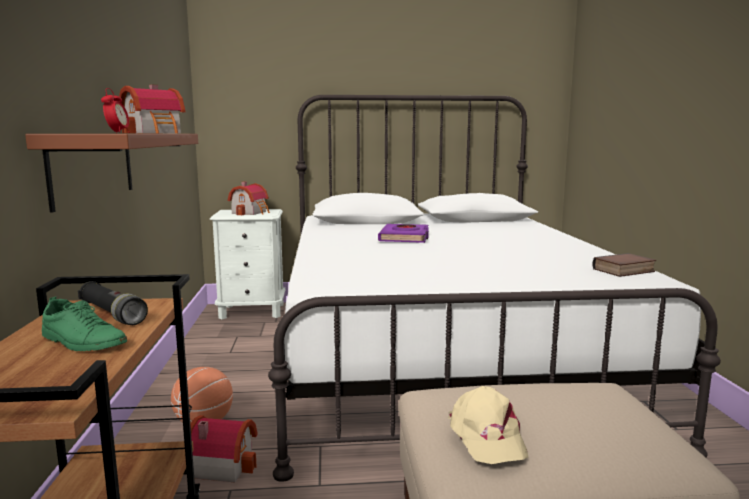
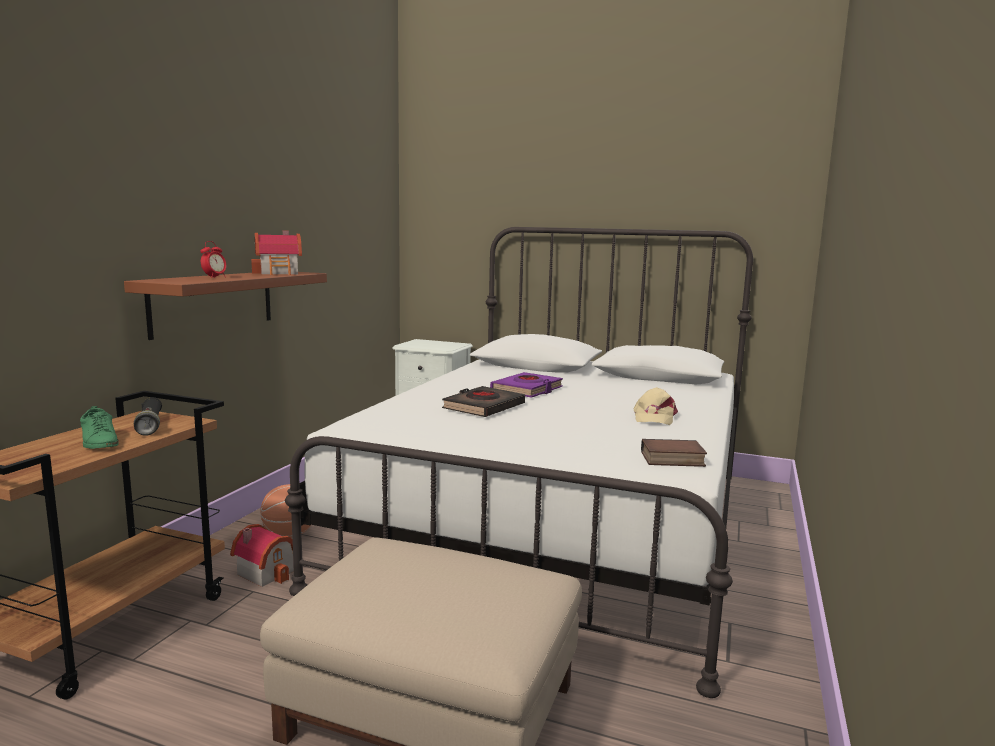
camera: 25 degrees right, 0 degrees up
toy house [228,181,270,215] -> none
beige cap [448,386,529,464] -> beige cap moved to [633,387,678,425]
none -> black book [442,386,525,417]

